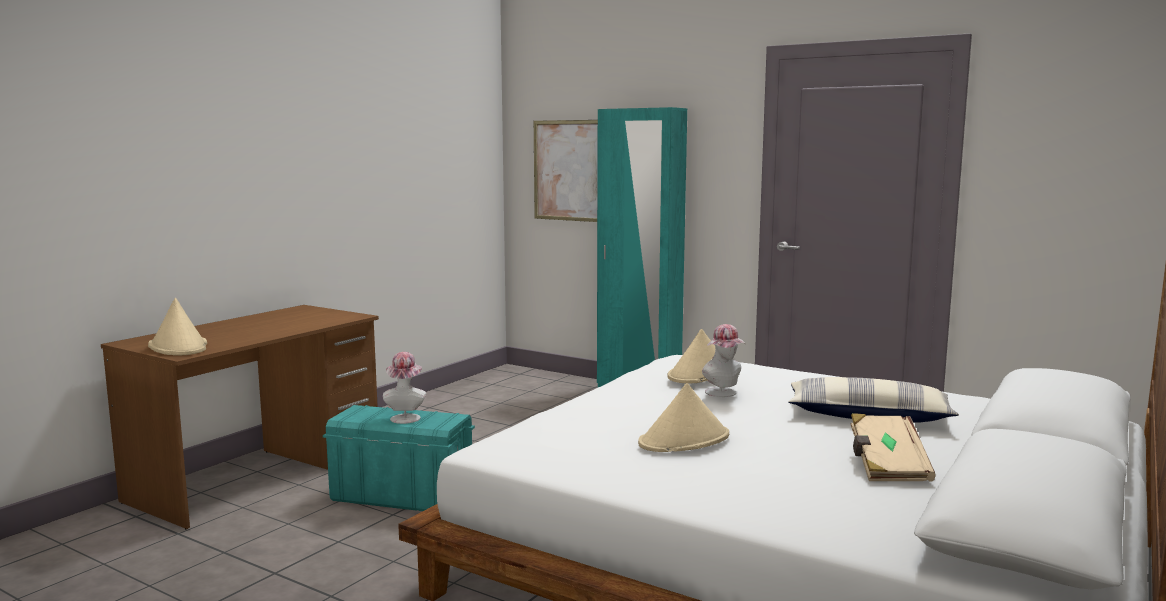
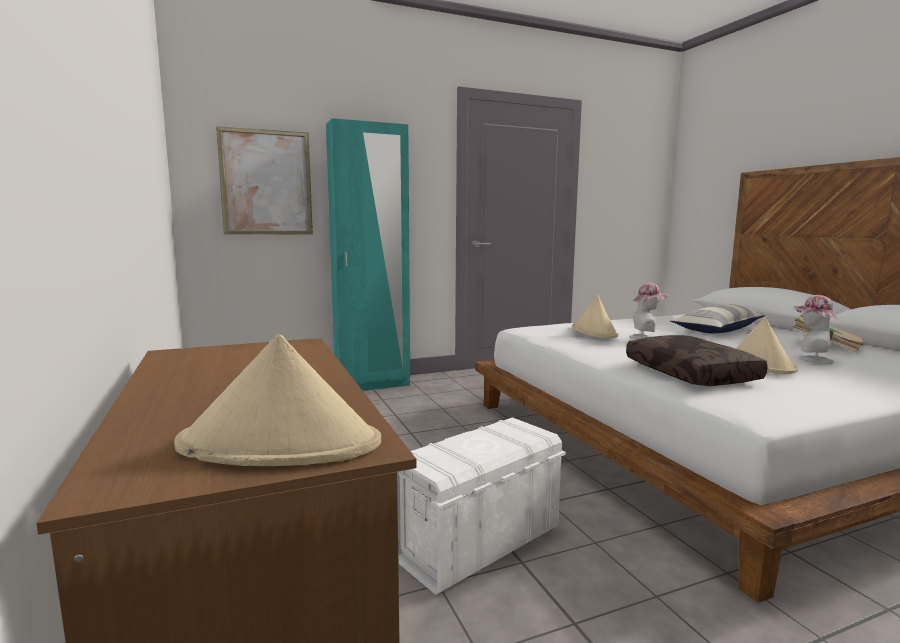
camera: 55 degrees left, 0 degrees up
turquoise storage box [323,405,475,511] -> white storage box [397,417,566,595]
hat [383,352,426,424] -> hat moved to [793,295,839,364]
none -> brown pillow [626,335,768,386]

